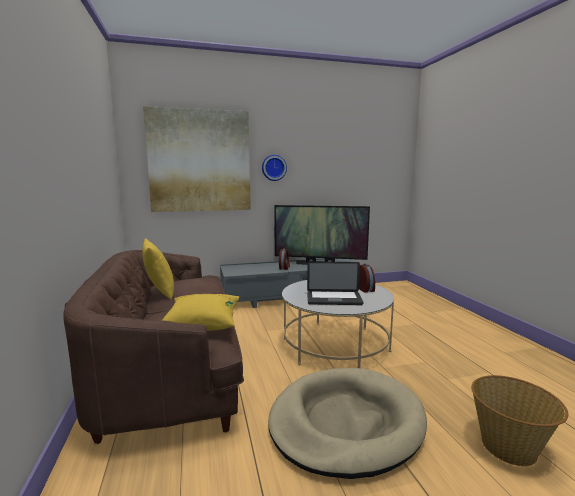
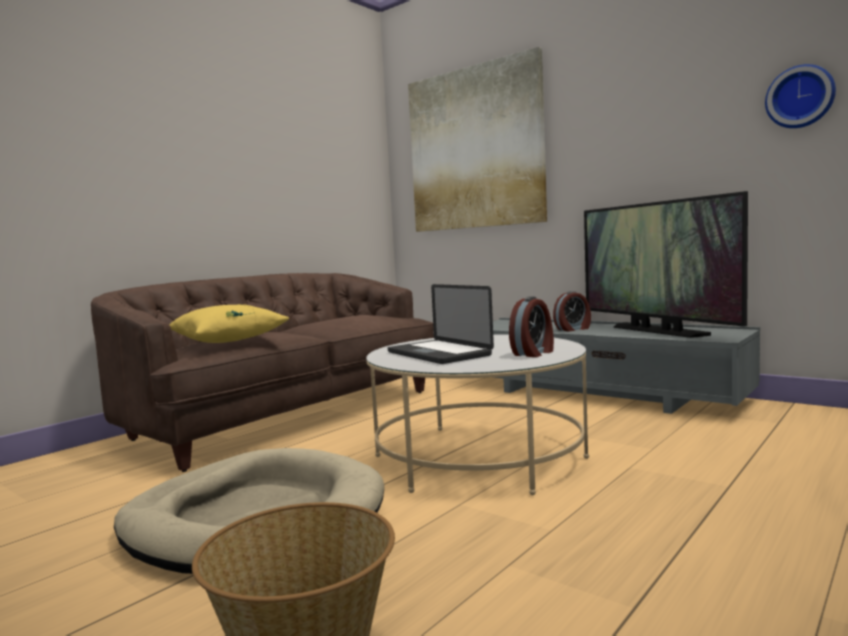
camera: 55 degrees right, 5 degrees down
yellow pillow [142,238,174,299] -> none
wall clock [262,155,287,181] -> wall clock moved to [765,64,836,128]

